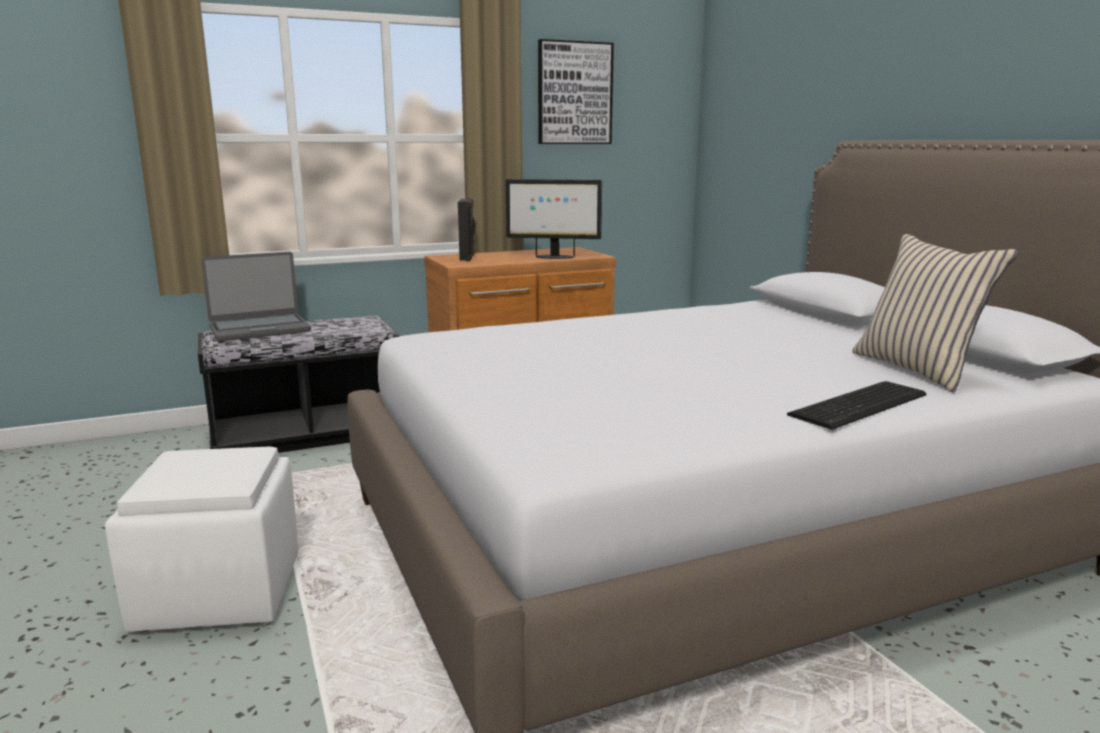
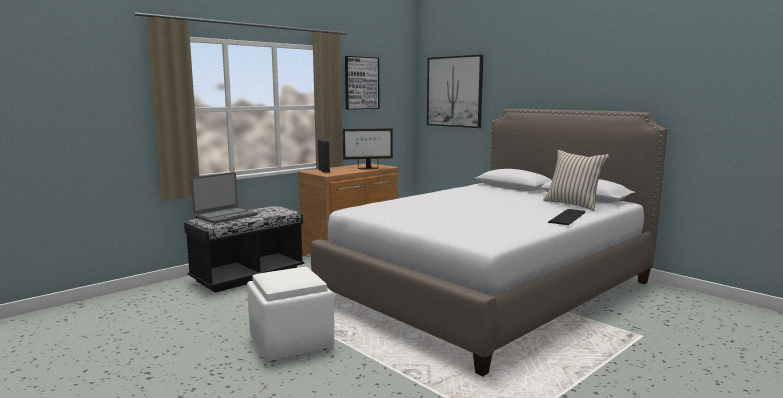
camera: 20 degrees left, 5 degrees down
none -> picture [427,55,483,128]

